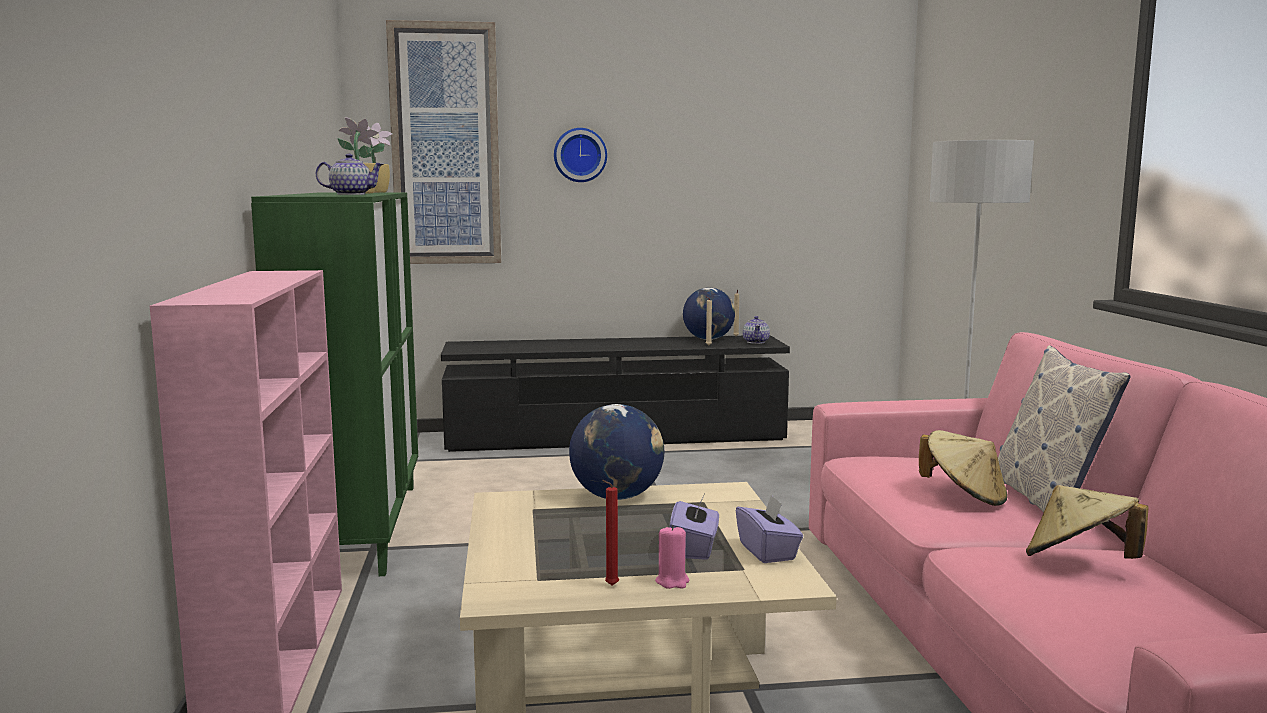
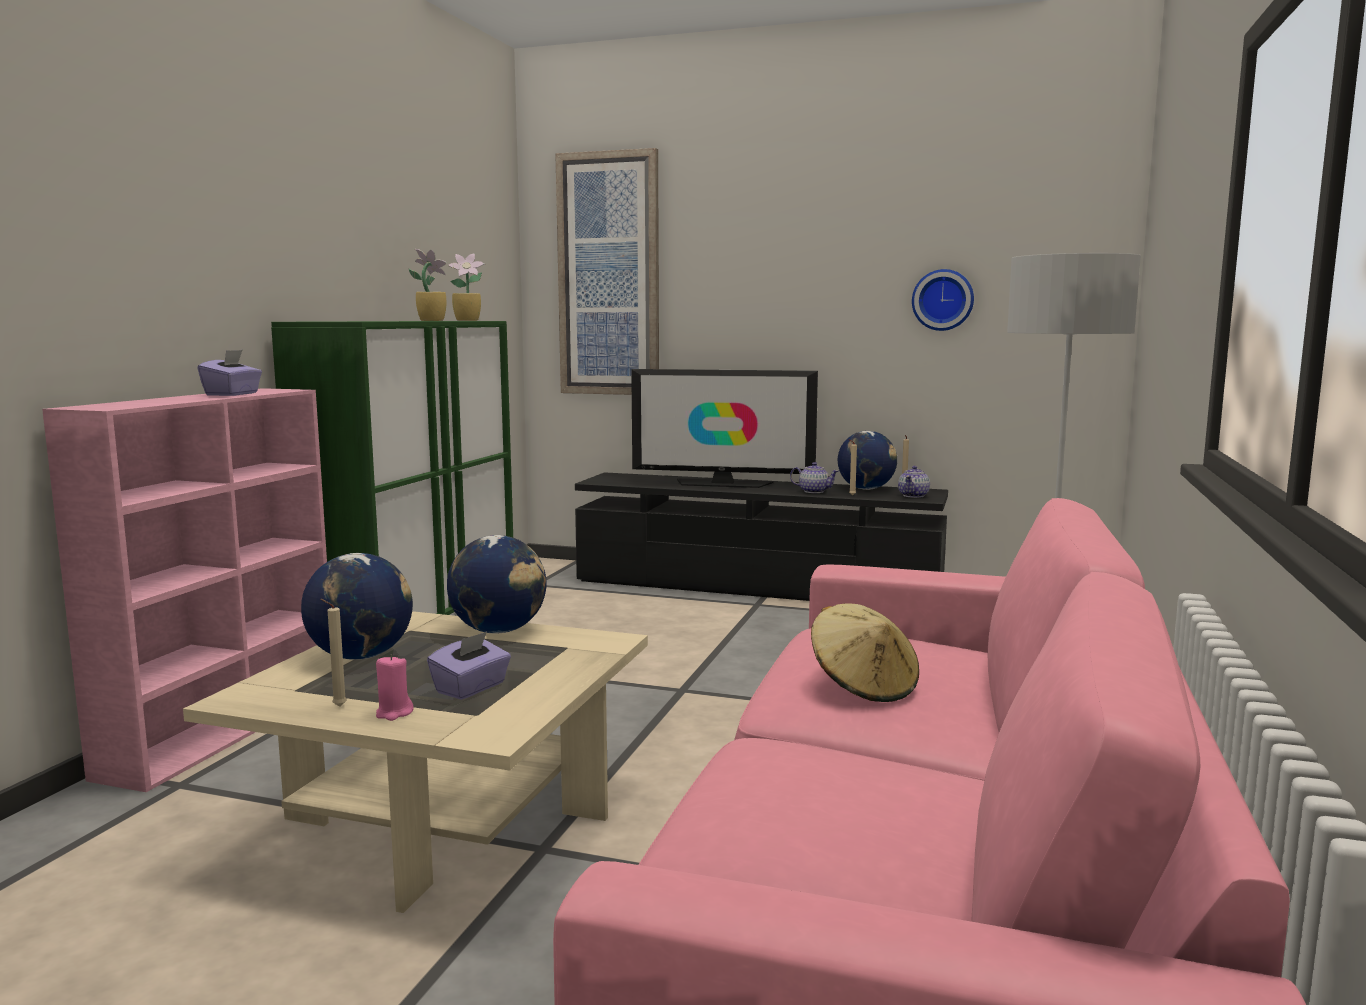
camera: 25 degrees right, 0 degrees up
teapot [316,154,384,195] -> teapot moved to [790,462,839,493]
wall clock [554,128,607,182] -> wall clock moved to [912,269,974,331]
red candle [602,480,619,586] -> beige candle [320,599,347,707]
purple tissue box [736,494,803,563] -> purple tissue box moved to [197,350,262,396]
pillow [998,345,1131,513] -> none
beige hat [1026,485,1149,559] -> none
none -> globe [301,553,413,660]
none -> television [631,369,818,488]

